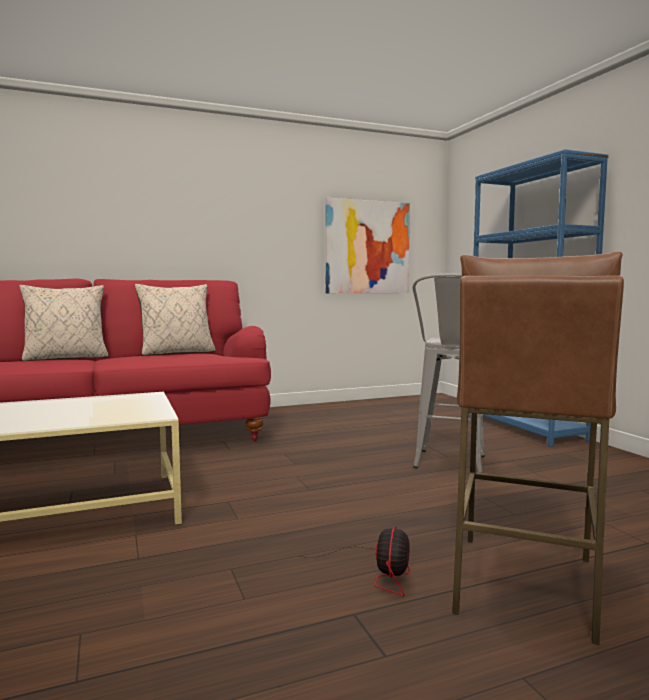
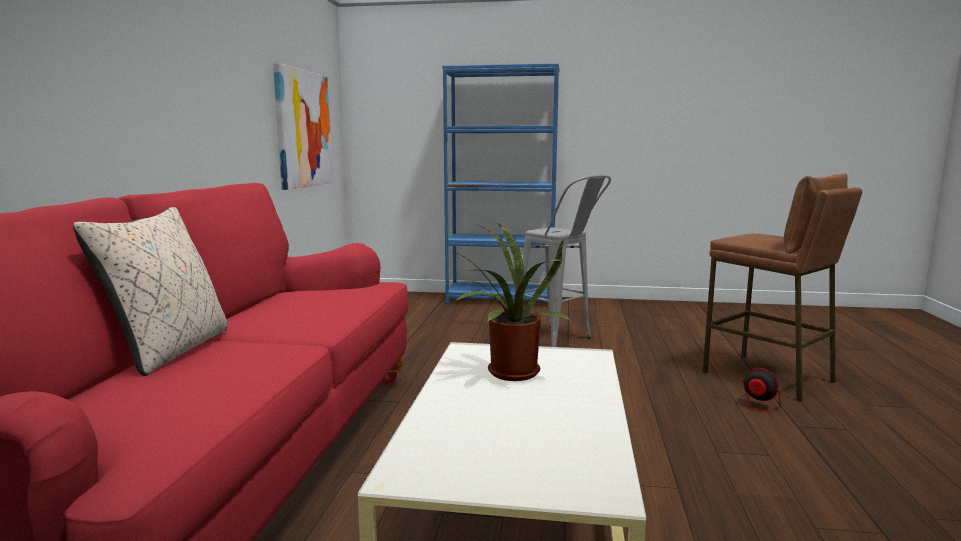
camera: 60 degrees left, 5 degrees up
beige pillow [135,284,216,356] -> none
none -> potted plant [450,224,571,381]

